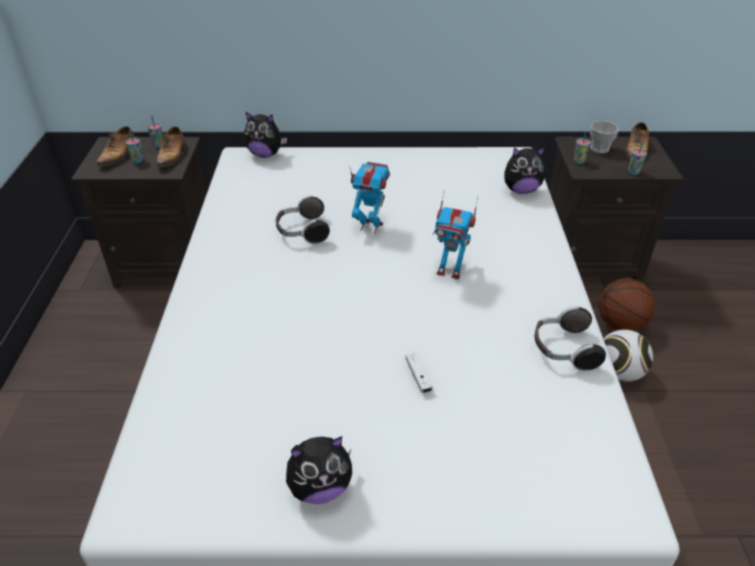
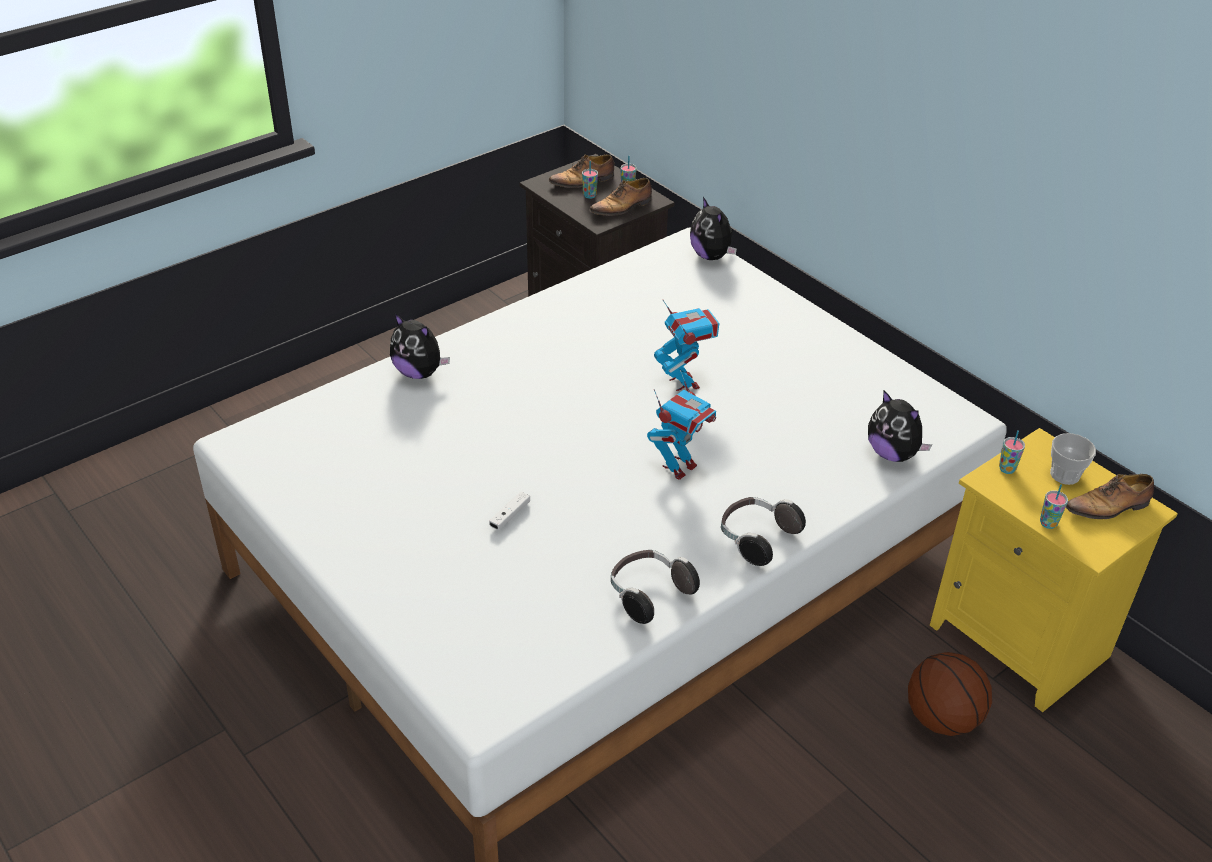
camera: 50 degrees right, 0 degrees up
headphones [276,195,330,244] -> headphones moved to [721,497,806,566]
plush toy [286,436,352,504] -> plush toy moved to [390,314,450,379]
toy robot [433,190,478,279] -> toy robot turned 120 degrees counterclockwise [647,370,716,480]
black nightstand [549,137,683,283] -> yellow nightstand [930,428,1178,712]
football [603,329,653,382] -> none

